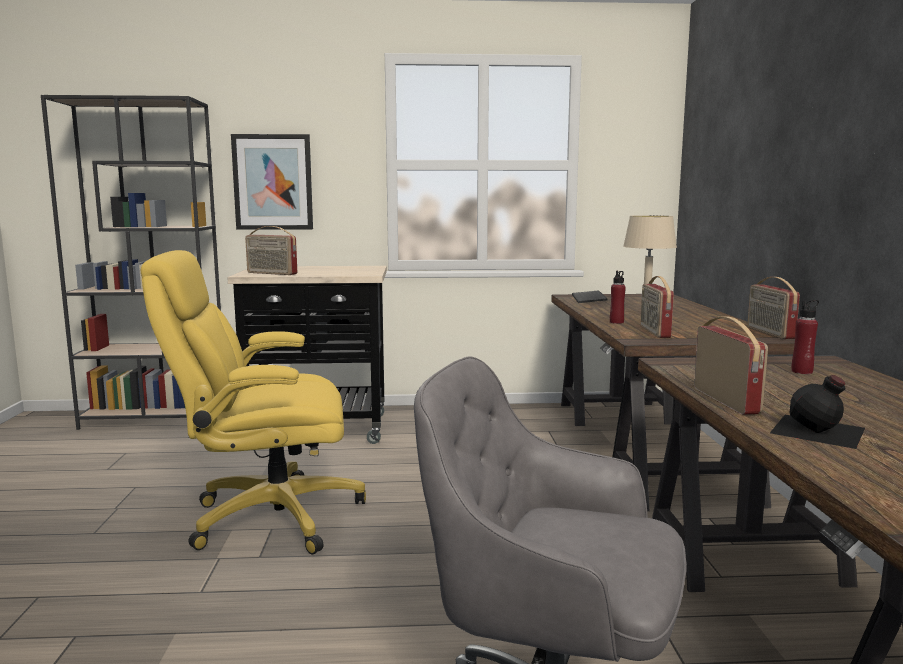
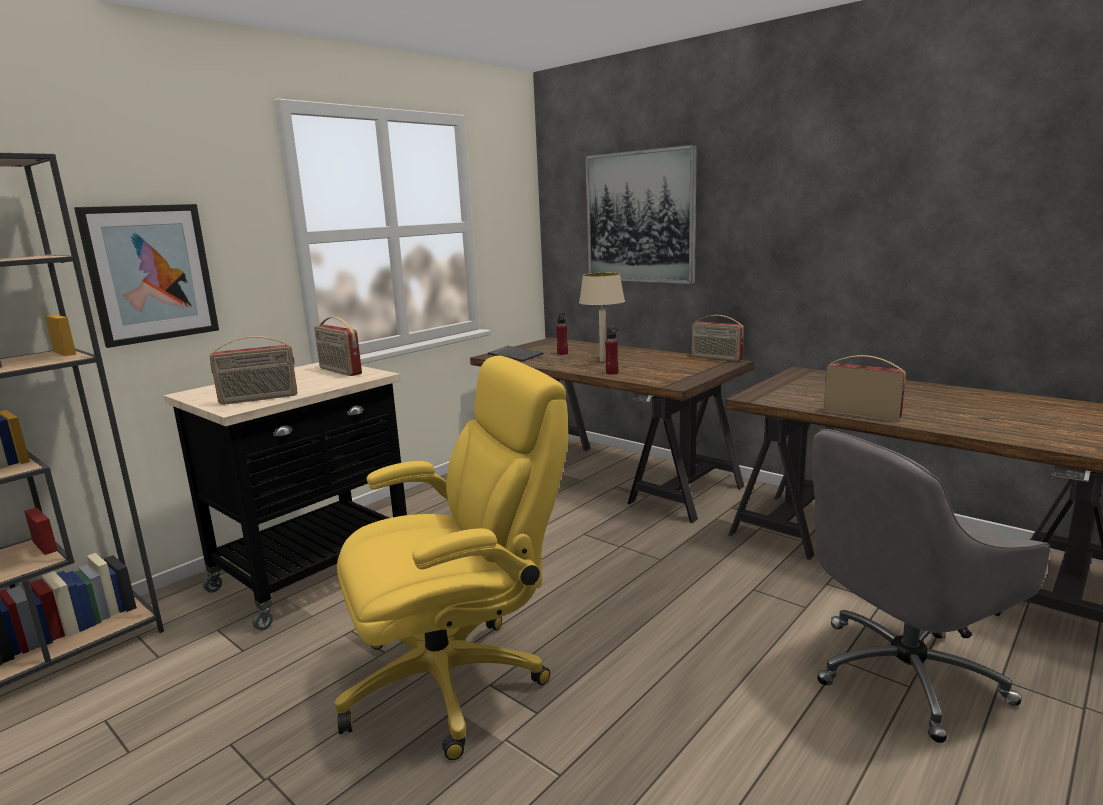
camera: 45 degrees left, 5 degrees up
yellow office chair [141,250,366,554] -> yellow office chair turned 150 degrees counterclockwise [335,356,568,760]
radio [641,276,674,338] -> radio moved to [314,317,362,376]
black bottle [770,375,865,449] -> none
red bottle [791,300,819,374] -> red bottle moved to [556,313,568,355]
none -> picture [585,145,697,284]

